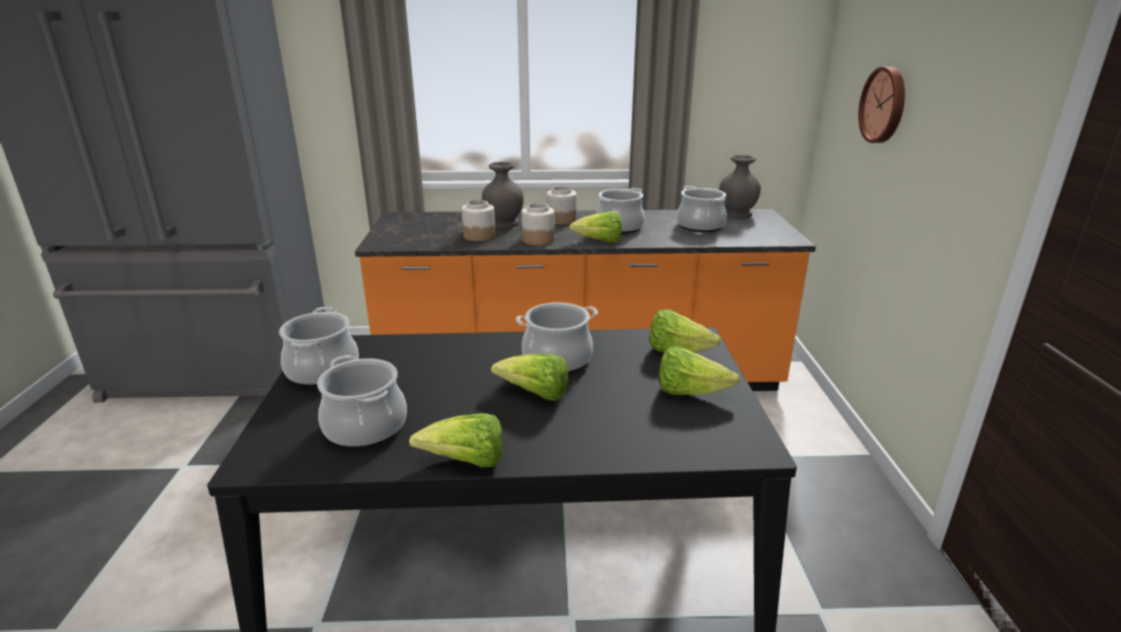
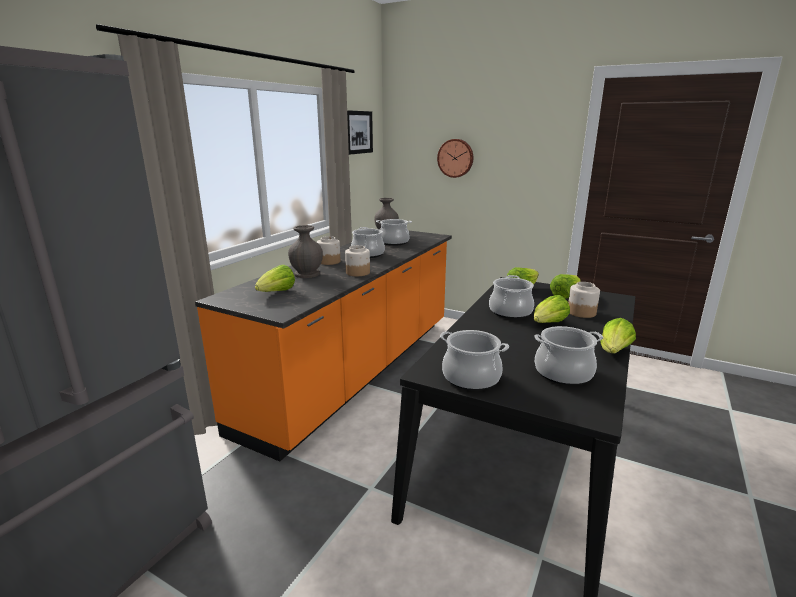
camera: 60 degrees left, 5 degrees down
jar [462,200,495,241] -> jar moved to [568,282,600,318]
lettuce [569,211,622,243] -> lettuce moved to [255,265,295,292]
none -> picture [347,110,373,155]

